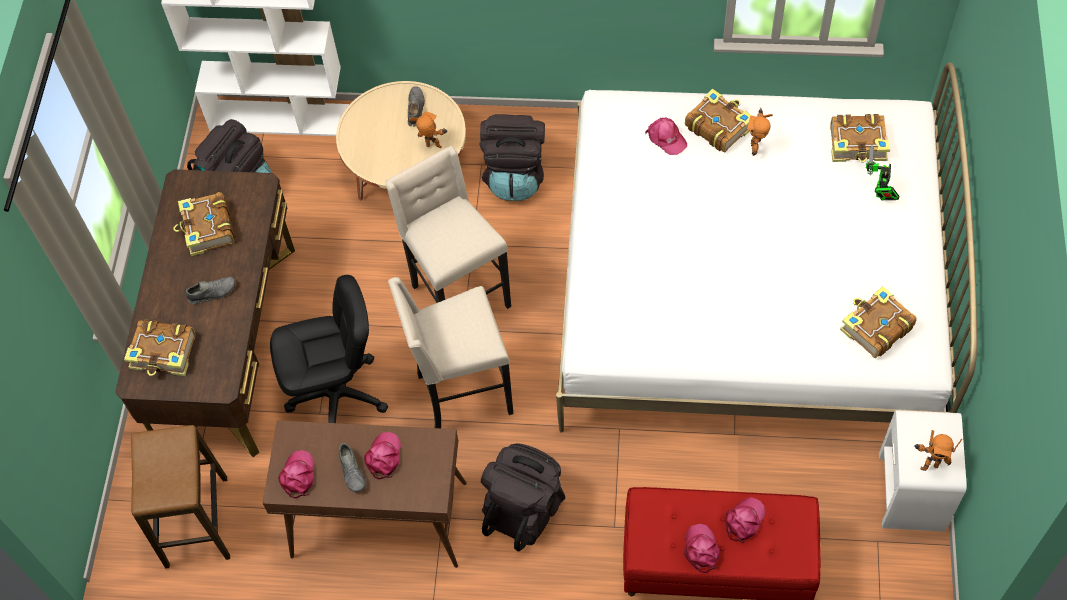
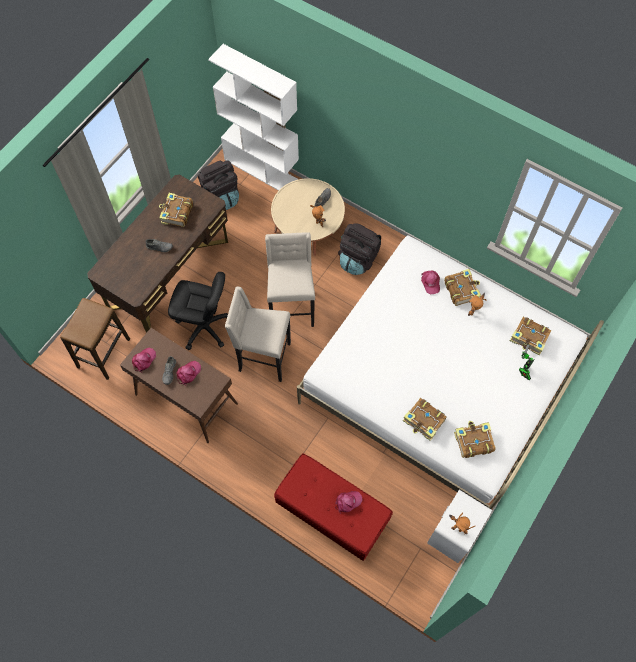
camera: 25 degrees right, 5 degrees up
book [124,319,195,376] -> book moved to [403,398,447,441]
black backpack [481,443,565,551] -> none
pink cap [684,524,720,573] -> none

